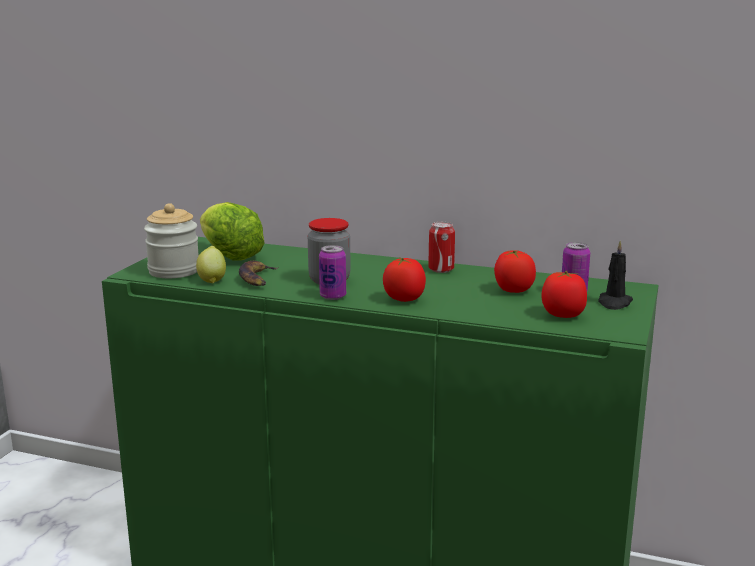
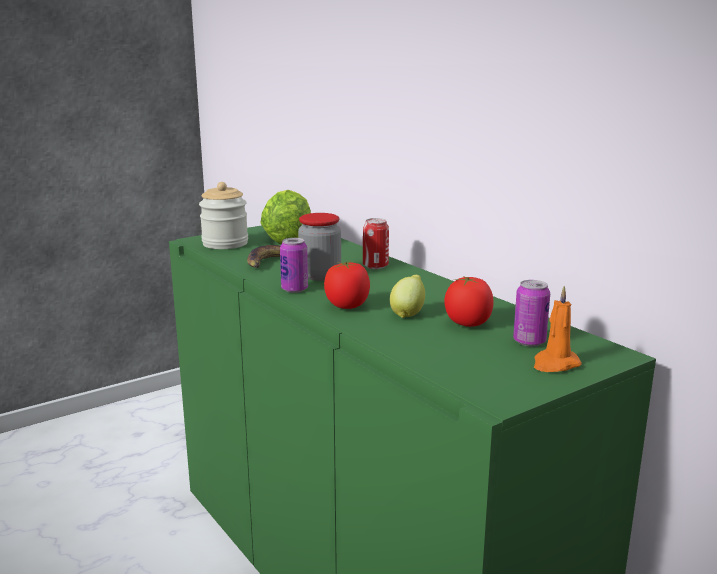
camera: 35 degrees right, 0 degrees up
lemon [196,246,226,283] -> lemon moved to [390,275,425,318]
can [428,222,455,273] -> can moved to [363,218,389,269]
tomato [542,270,587,318] -> none
black candle [598,241,633,310] -> orange candle [534,286,582,372]

